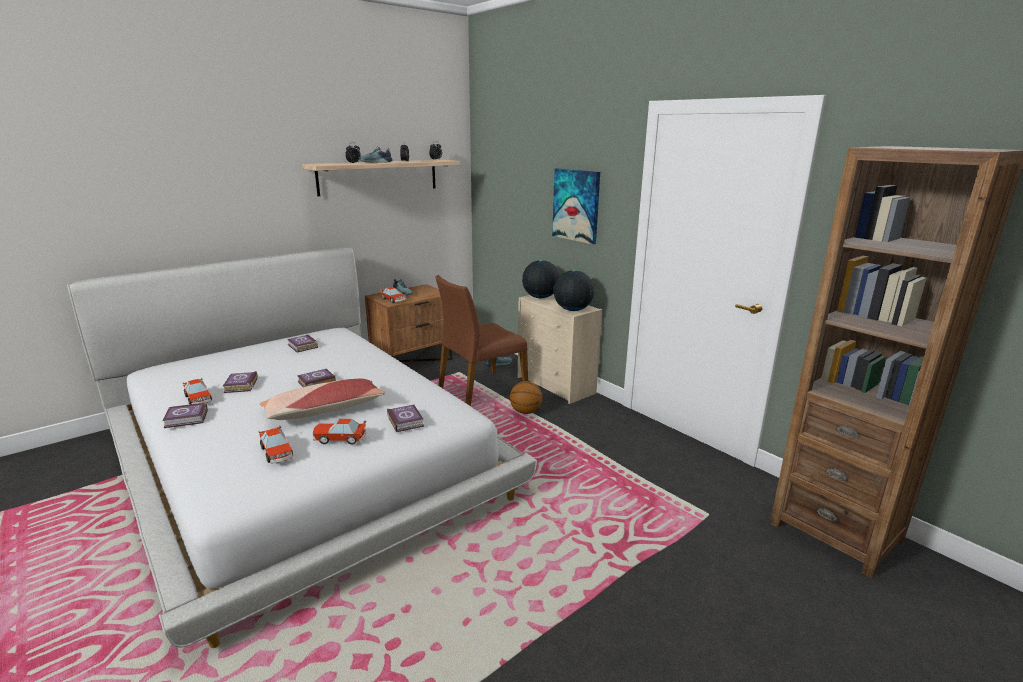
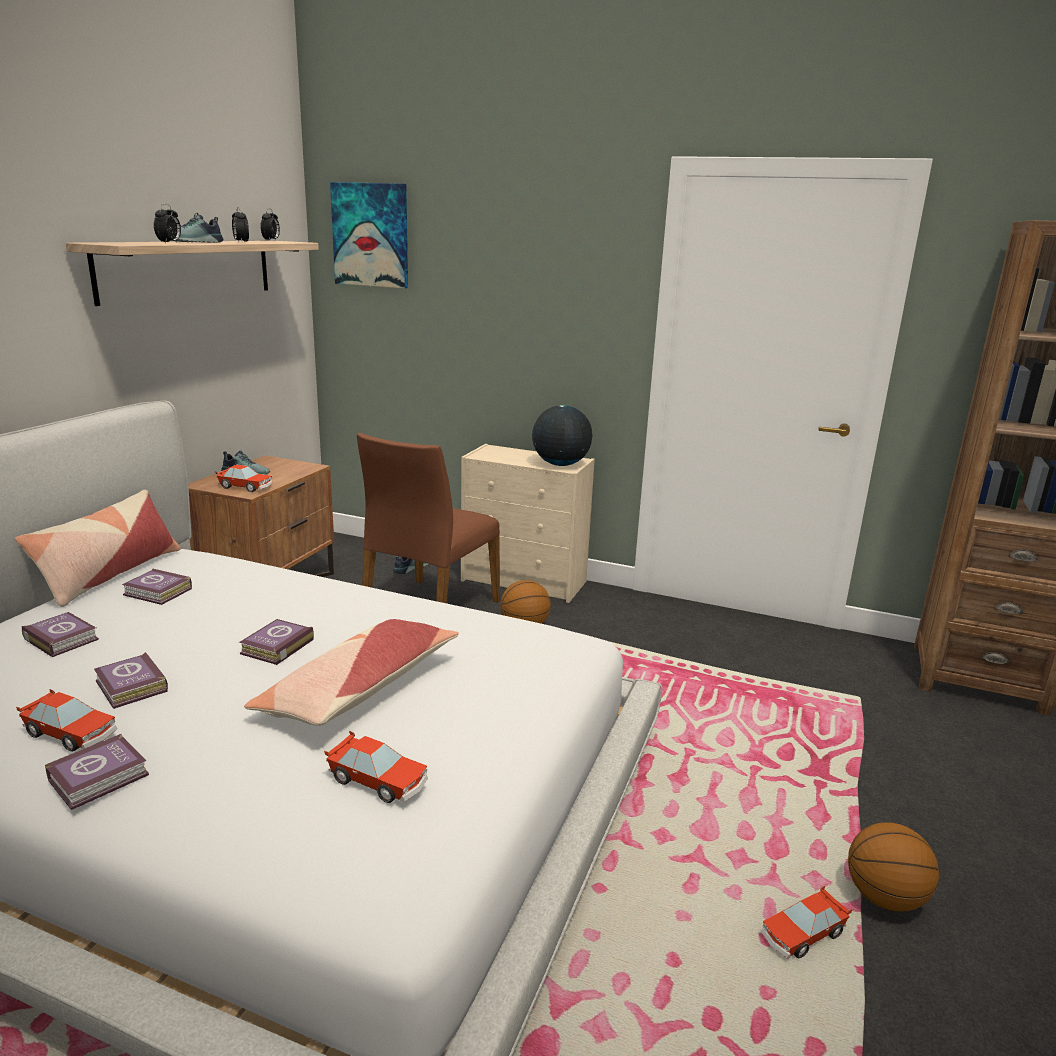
camera: 30 degrees left, 0 degrees up
toy car [313,419,366,444] -> toy car moved to [761,886,852,959]
book [387,405,424,432] -> book moved to [22,612,99,657]
globe [522,260,560,298] -> none
picture [552,168,600,244] -> picture moved to [330,182,408,289]
none -> pillow [15,490,181,607]
none -> basketball [848,822,939,912]

